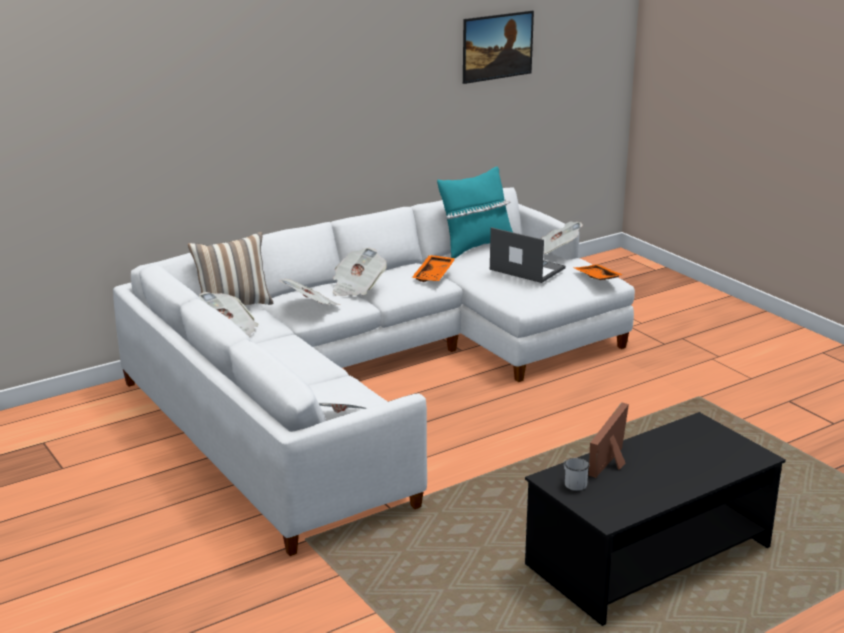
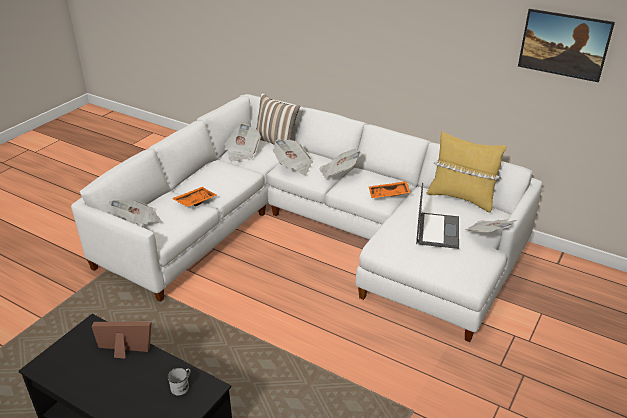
camera: 65 degrees right, 10 degrees up
turquoise pillow [437,167,513,258] -> yellow pillow [427,131,506,213]
white mug [564,458,589,491] -> white mug moved to [167,368,191,395]
orange tray [574,264,623,280] -> orange tray moved to [172,187,217,207]

